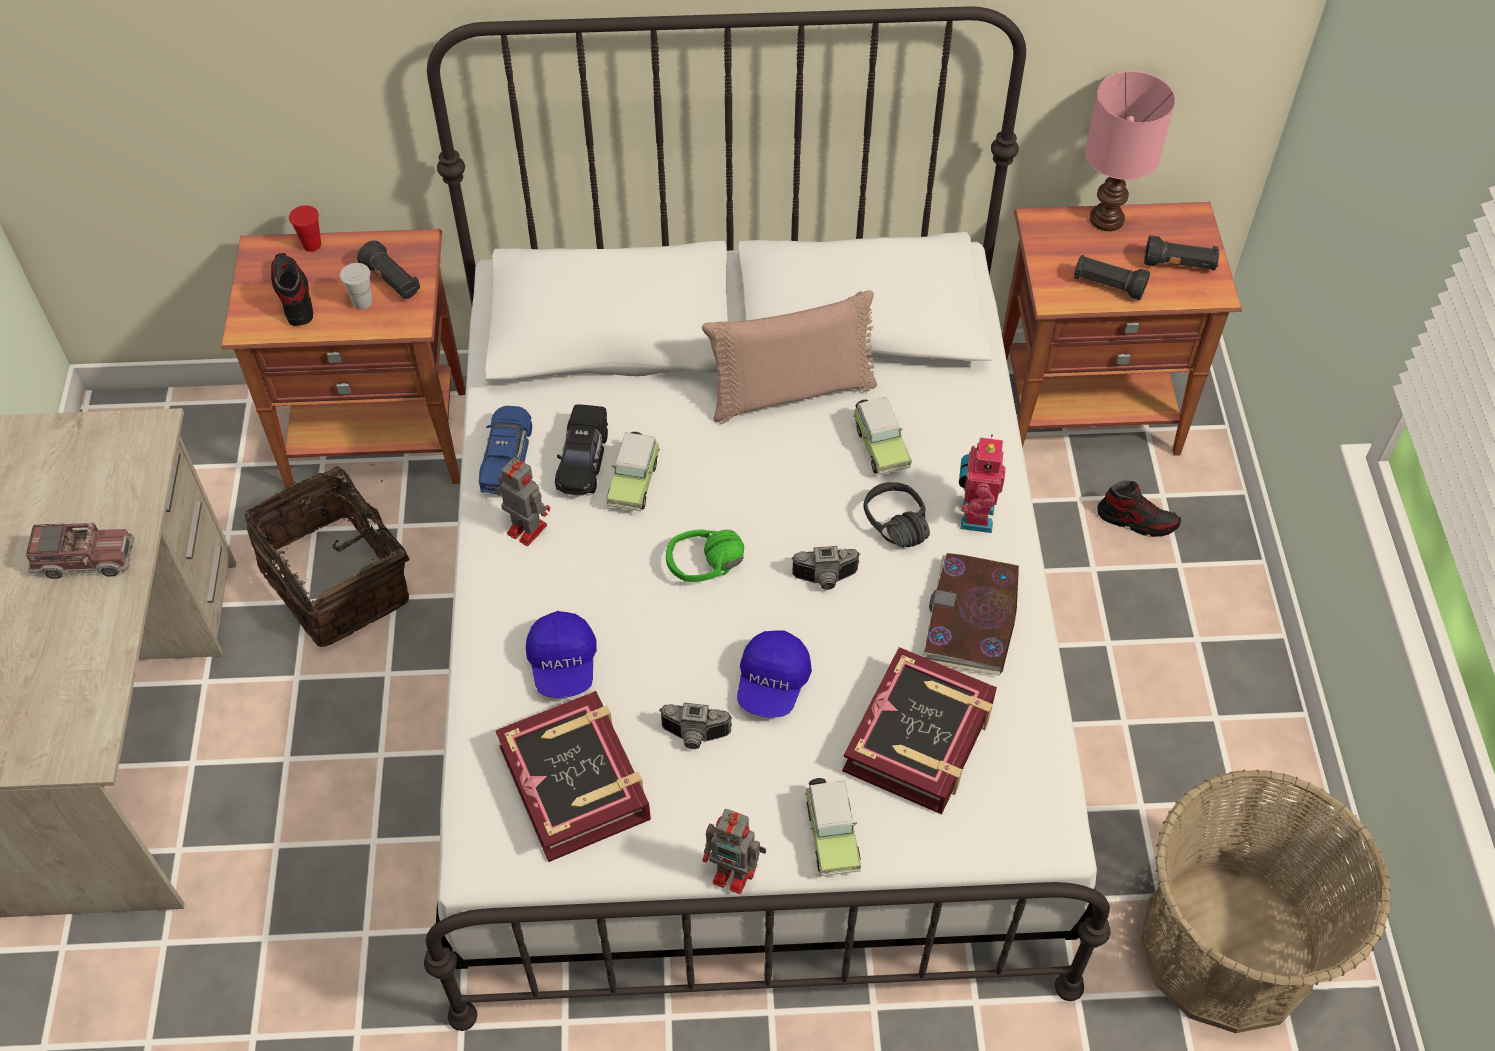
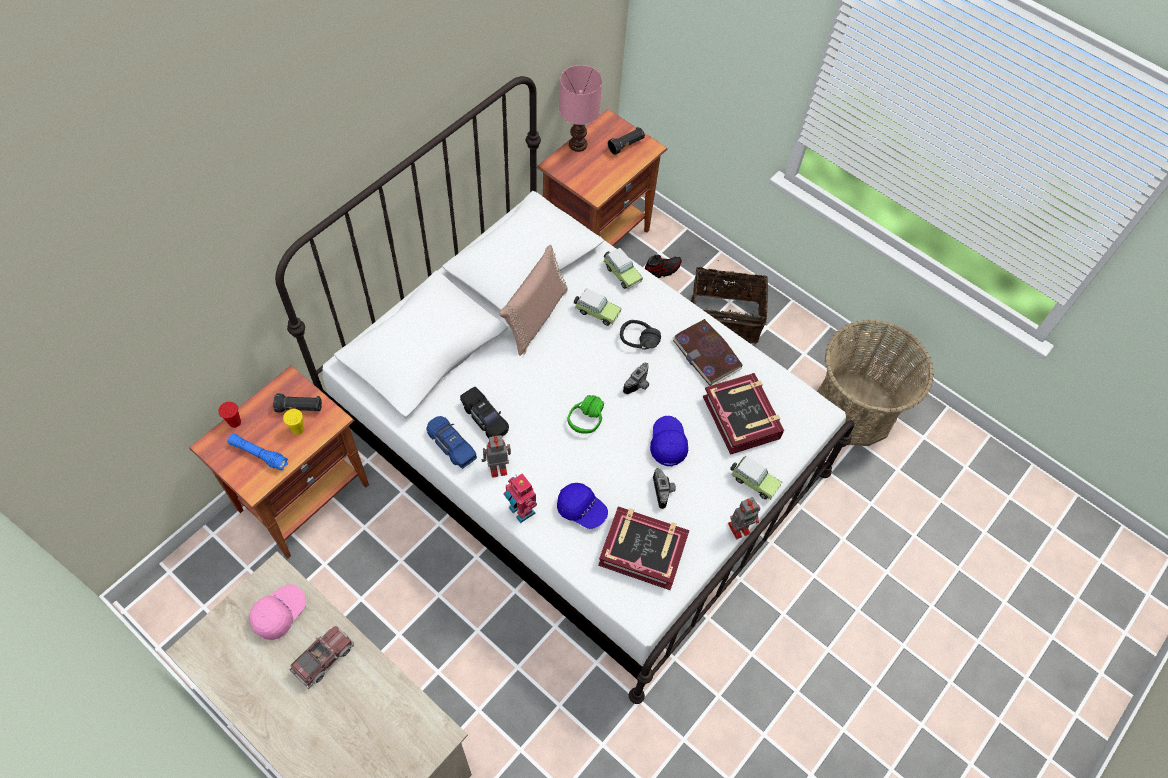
camera: 50 degrees left, 5 degrees up
basket [245,464,409,647] -> basket moved to [691,257,768,344]
shoe [271,253,313,326] -> blue flashlight [228,433,288,470]
white cup [340,263,372,310] -> yellow cup [283,409,304,435]
toy car [606,432,660,512] -> toy car moved to [603,248,643,289]
camera [659,702,732,749] -> camera turned 60 degrees counterclockwise [653,468,676,509]
blue cap [737,630,812,718] -> blue cap turned 150 degrees counterclockwise [650,416,688,466]
toy robot [959,434,1006,533] -> toy robot moved to [504,473,537,523]
black flashlight [1074,255,1150,300] -> none
none -> pink cap [249,585,306,640]

